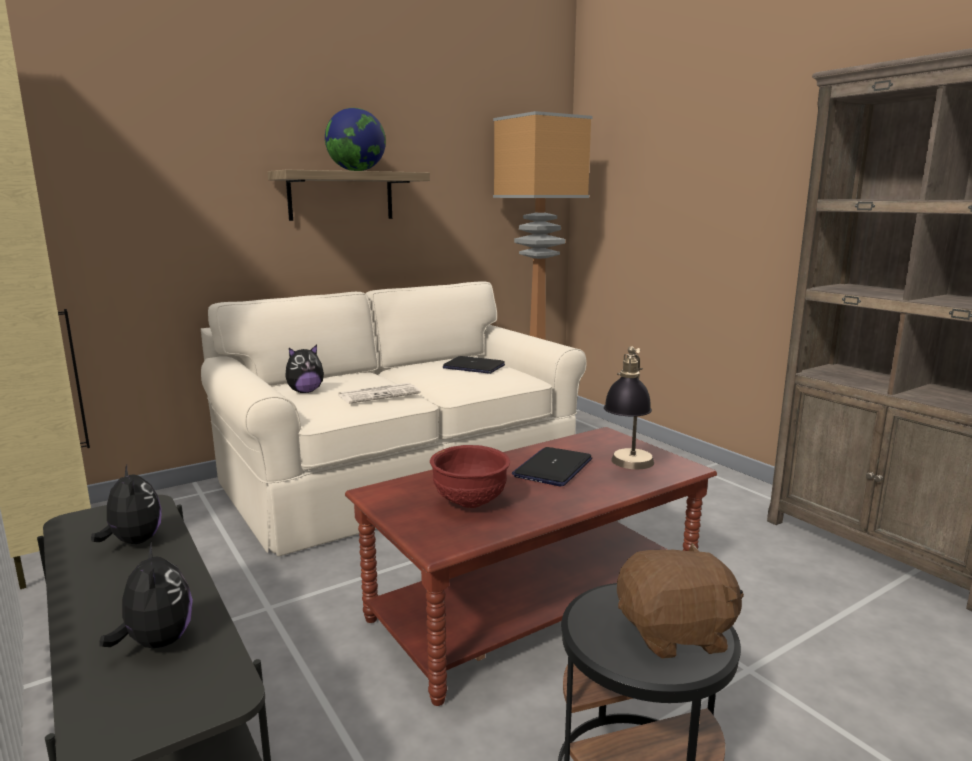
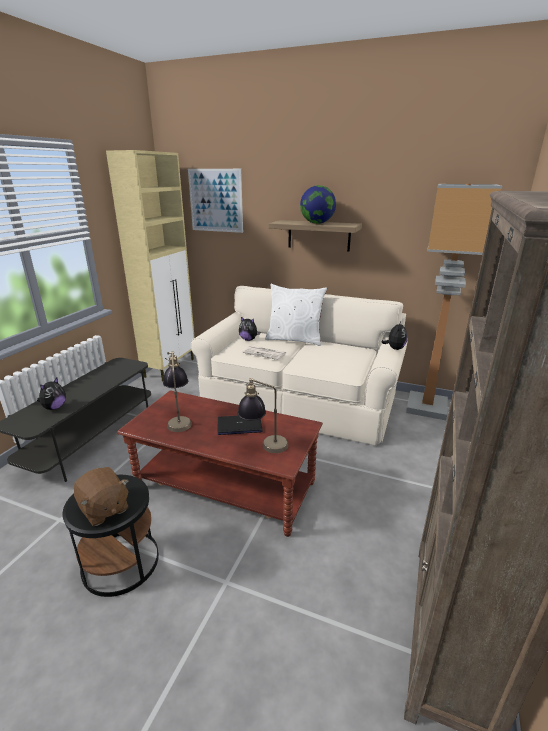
camera: 55 degrees right, 10 degrees up
plush toy [91,465,162,544] -> plush toy moved to [381,322,407,350]
red bowl [430,445,510,508] -> table lamp [163,351,192,432]
laptop [443,356,505,374] -> none
none -> picture [188,169,243,233]
none -> white pillow [265,284,327,346]

